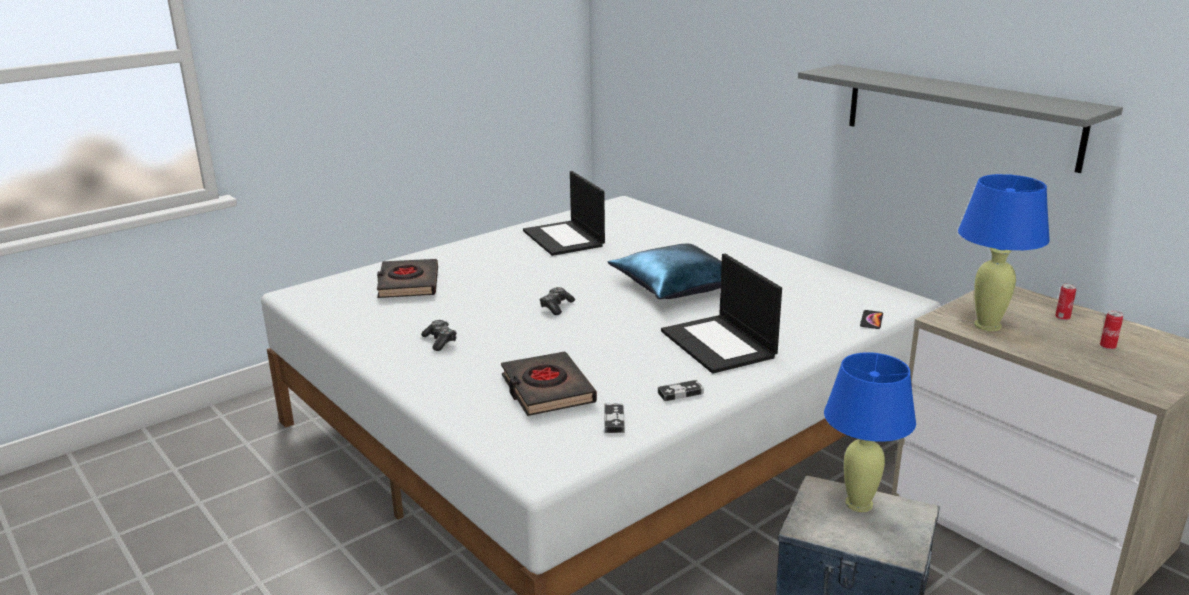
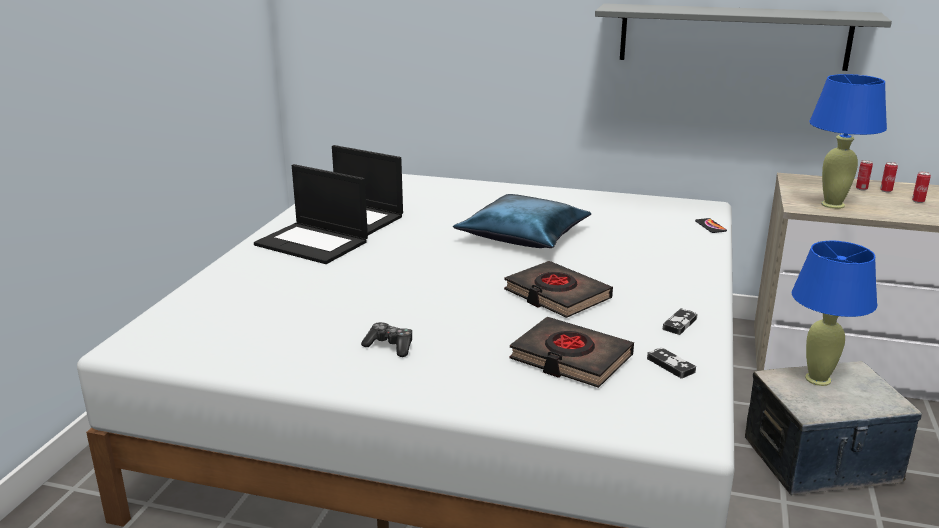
camera: 35 degrees left, 0 degrees up
black book [377,259,438,298] -> black book moved to [504,261,613,318]
game controller [540,287,575,315] -> none
laptop [661,254,782,373] -> laptop moved to [254,164,368,264]
none -> can [880,162,898,192]

